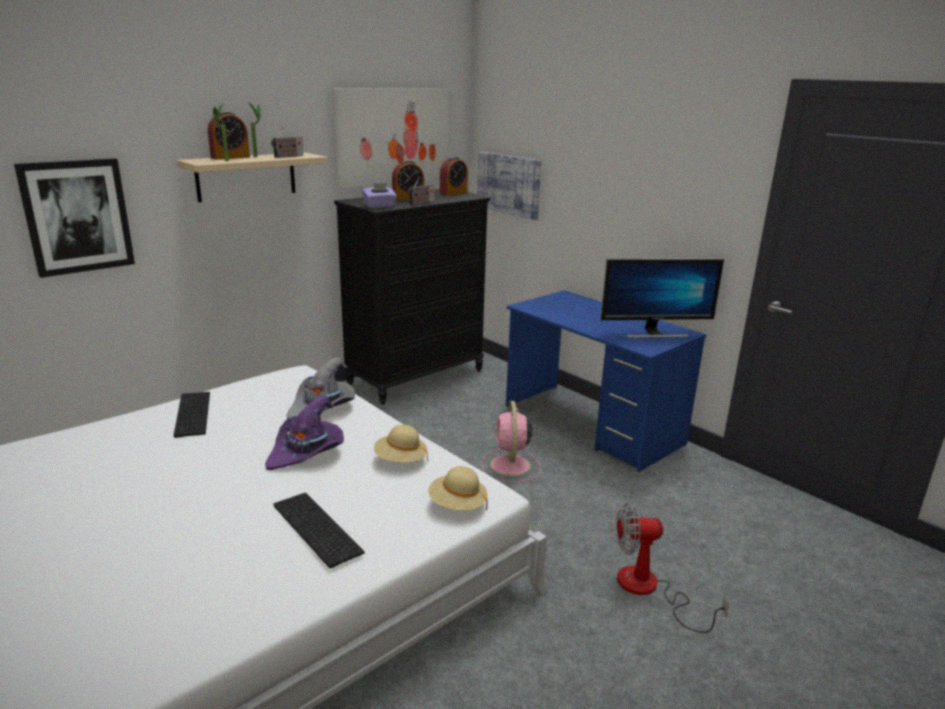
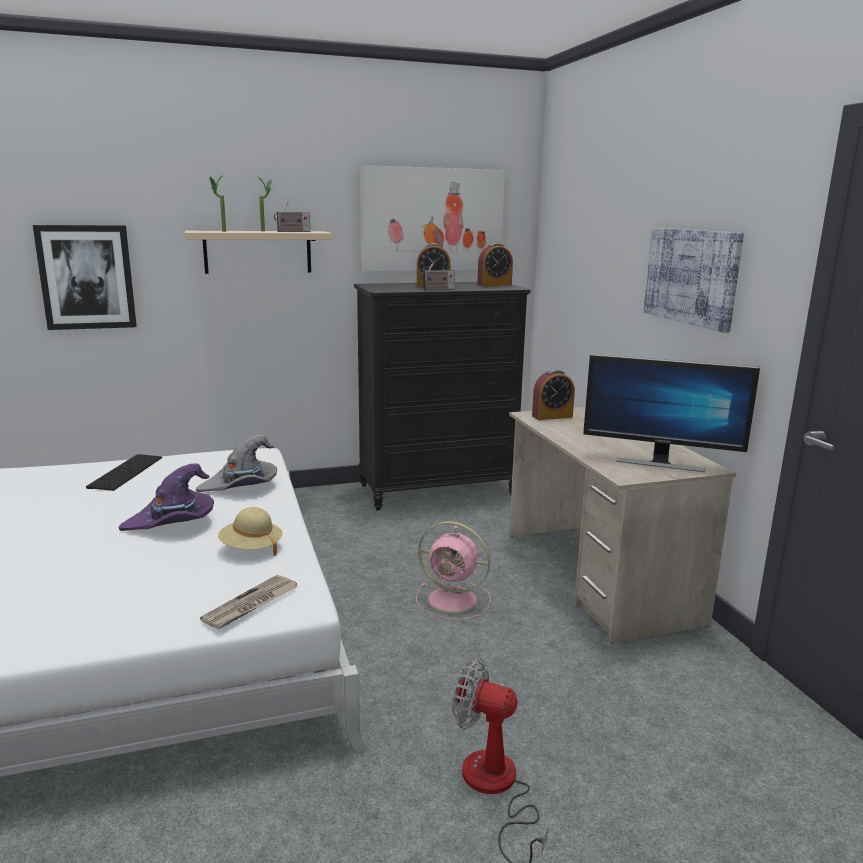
camera: 25 degrees right, 5 degrees down
alarm clock [208,111,250,160] -> alarm clock moved to [532,369,575,420]
keyboard [273,493,364,568] -> none
purple tissue box [362,183,397,208] -> none
beige hat [428,466,487,511] -> newspaper [200,575,298,629]
picture [477,152,541,220] -> picture moved to [643,228,744,333]
pink fan [482,401,541,482] -> pink fan turned 90 degrees counterclockwise [416,521,491,620]
blue desk [506,290,706,472] -> beige desk [509,407,736,644]

